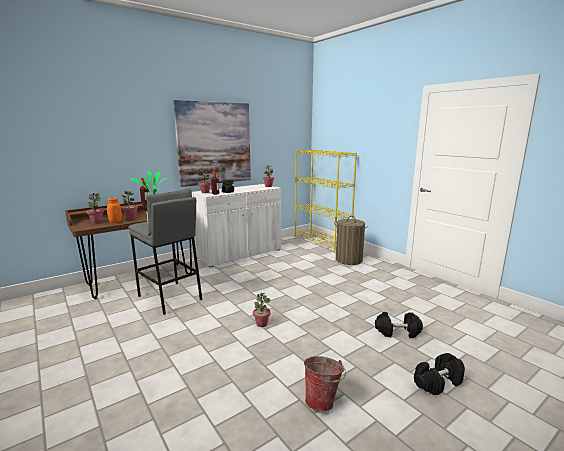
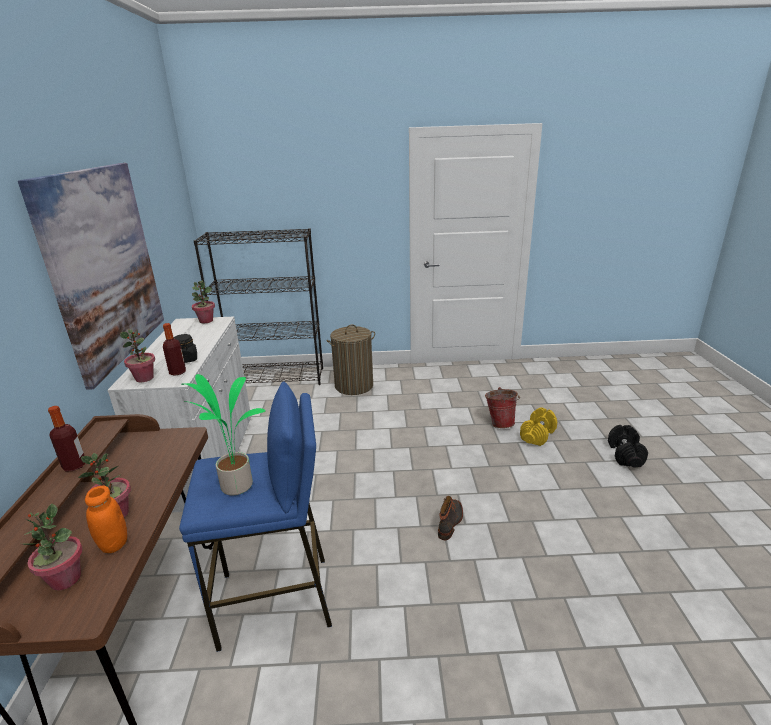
camera: 55 degrees left, 10 degrees up
grey stool [128,188,203,315] -> blue stool [179,381,332,652]
potted plant [253,293,271,327] -> boot [438,496,463,540]
yellow bookcase [295,150,357,253] -> black bookcase [194,228,323,385]
bucket [304,356,346,411] -> bucket moved to [485,387,520,428]
black dumbbell [375,312,423,338] -> yellow dumbbell [520,407,557,446]

